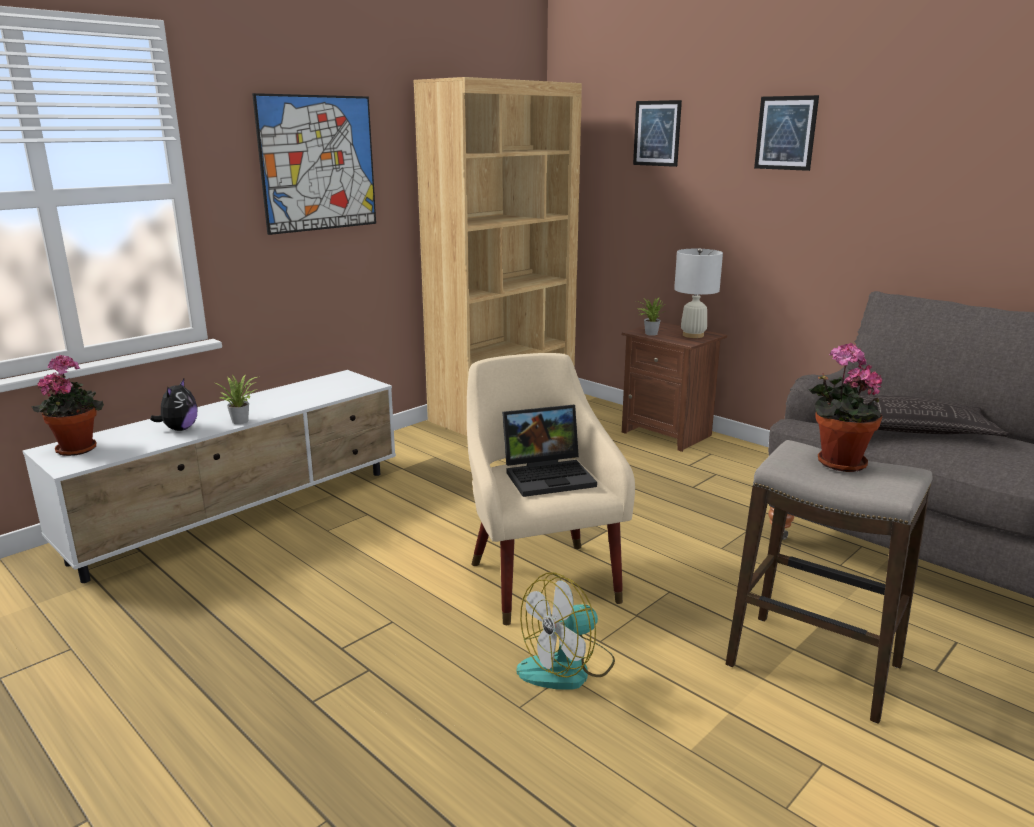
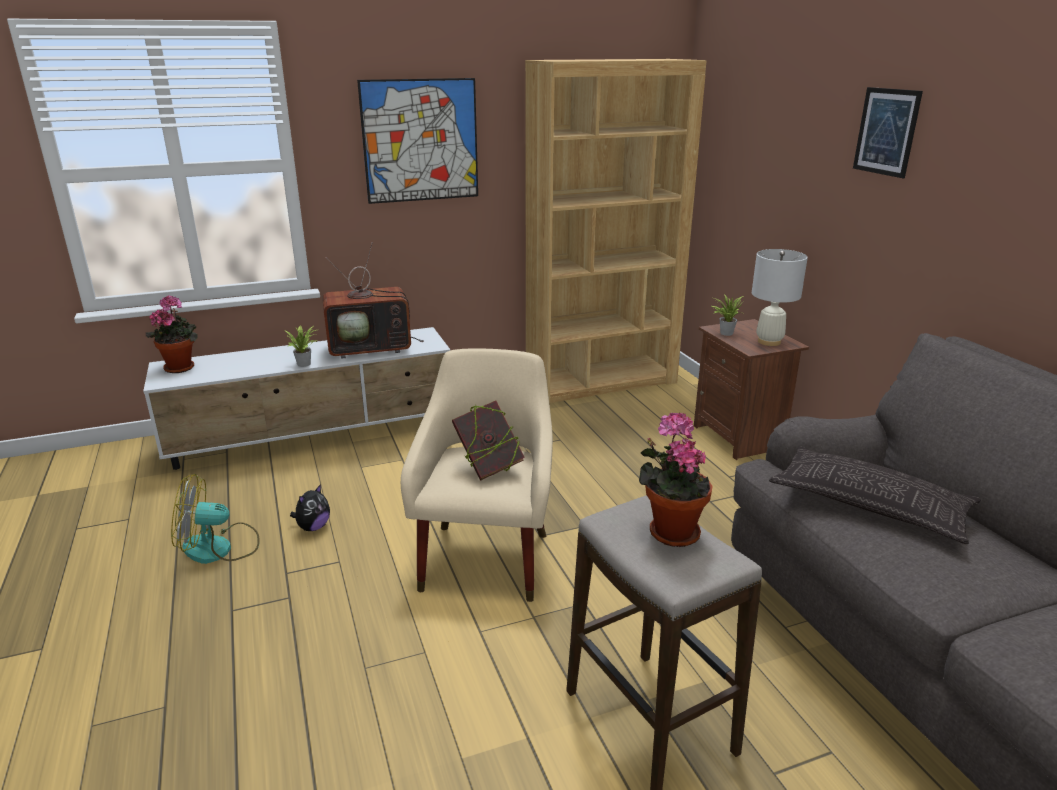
camera: 25 degrees right, 5 degrees up
plush toy [150,379,198,431] -> plush toy moved to [290,484,330,531]
laptop [502,405,597,497] -> book [452,401,525,481]
fan [517,572,615,690] -> fan moved to [171,474,260,564]
picture [633,100,682,167] -> none
none -> television [322,242,424,359]

